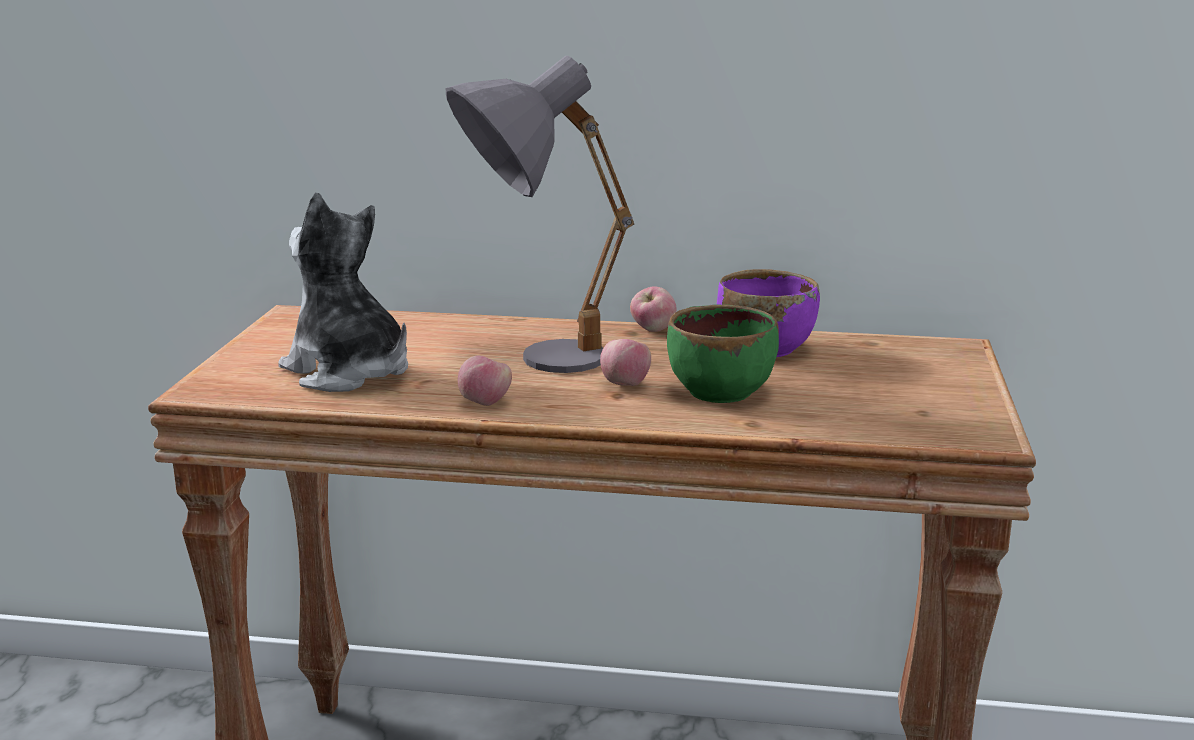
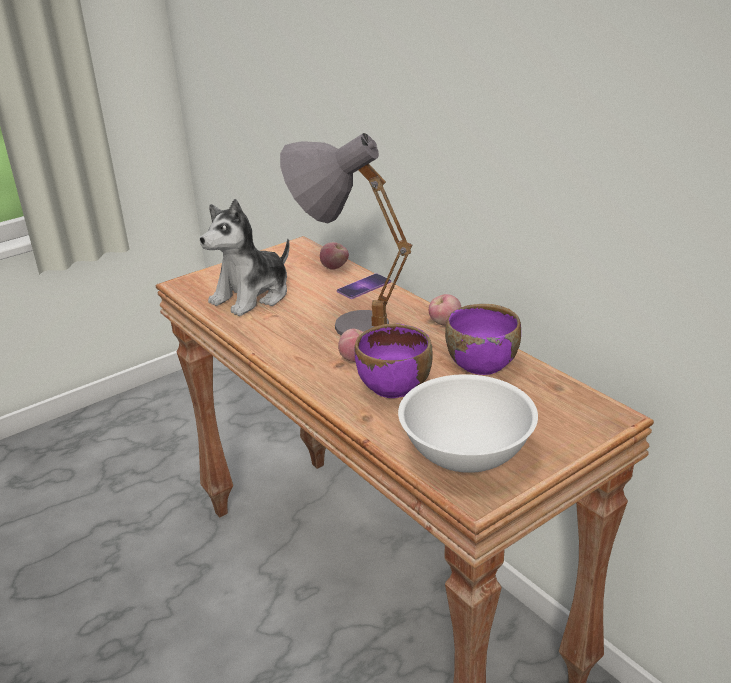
camera: 45 degrees right, 10 degrees up
plush toy [278,193,408,392] -> plush toy turned 135 degrees counterclockwise [200,199,290,316]
apple [457,356,512,406] -> apple moved to [320,242,349,270]
green bowl [667,305,779,403] -> purple bowl [355,324,432,398]
none -> phone [337,274,391,299]
none -> white bowl [398,374,538,473]

